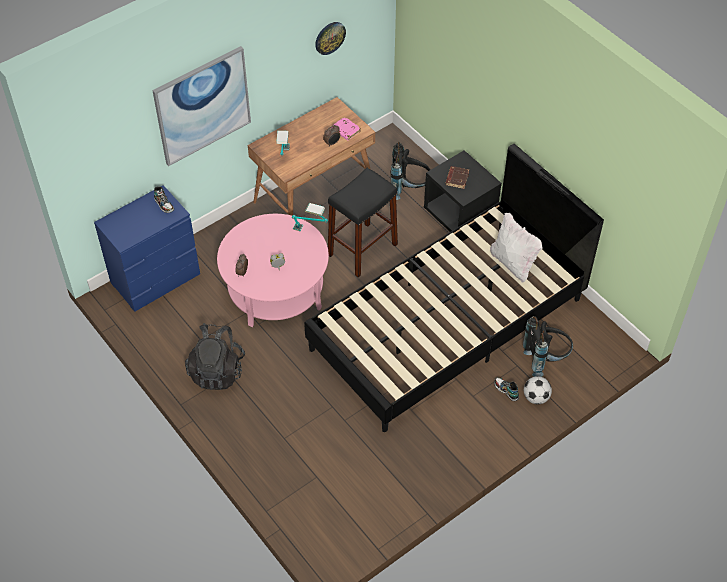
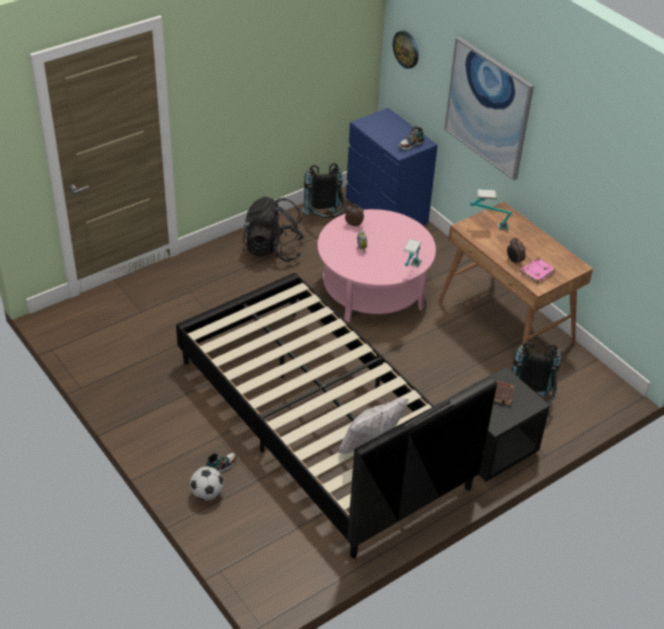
camera: 90 degrees right, 10 degrees down
wall clock [315,22,346,55] -> wall clock moved to [393,31,419,69]
black stool [328,168,398,277] -> none
black backpack [523,316,573,377] -> black backpack moved to [302,163,345,218]

